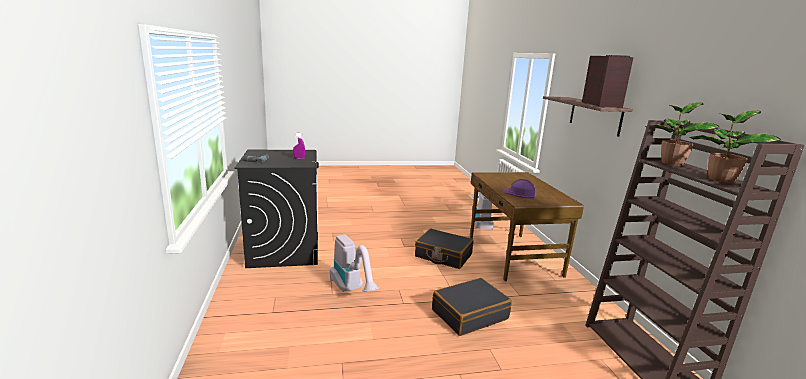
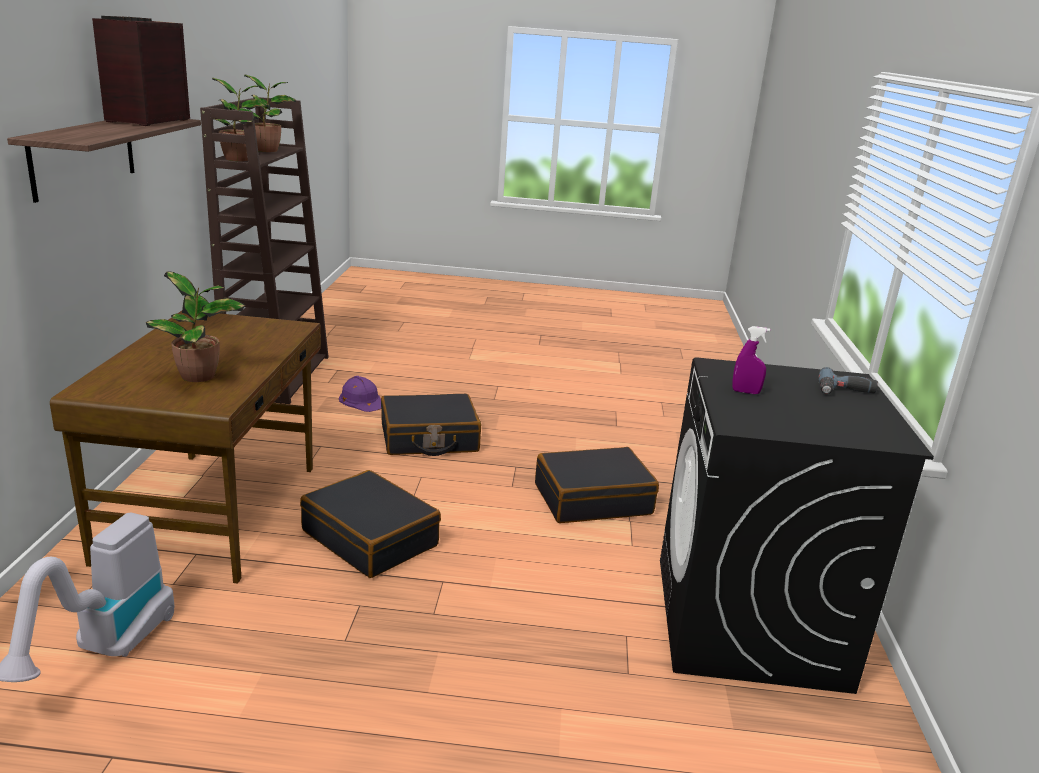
camera: 165 degrees left, 5 degrees up
vacuum cleaner [330,234,379,292] -> black suitcase [535,447,659,523]
purple hard hat [503,179,537,198] -> purple hard hat moved to [339,376,381,412]
none -> potted plant [146,271,245,382]

